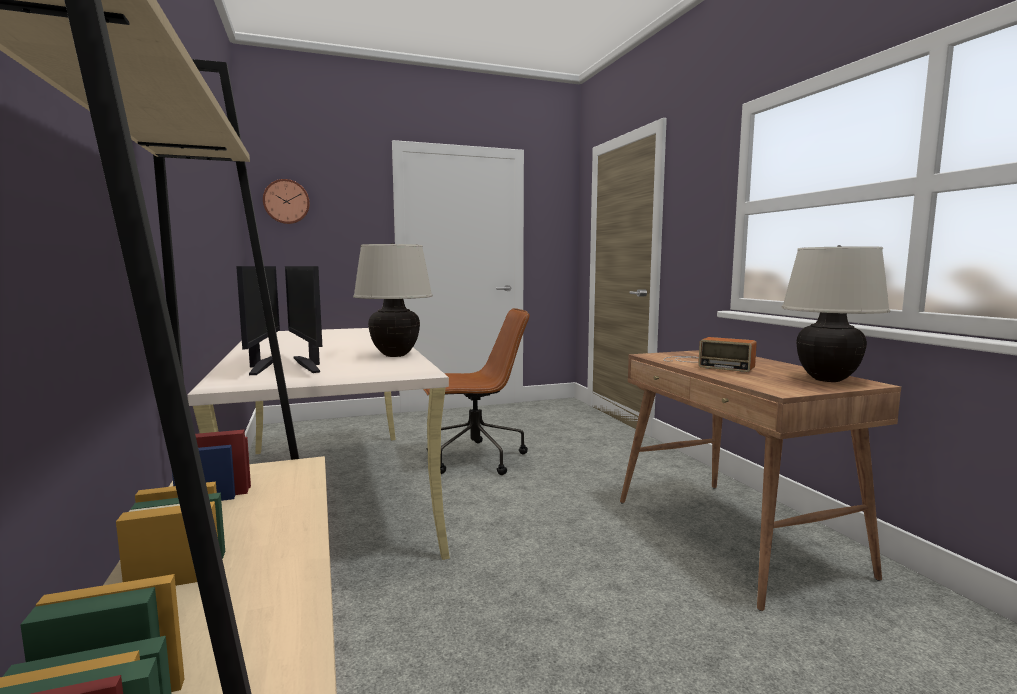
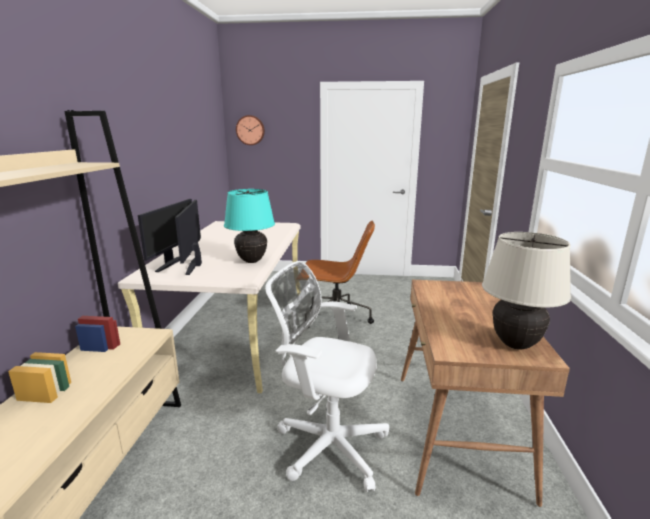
camera: 25 degrees right, 10 degrees up
beige table lamp [353,243,433,357] -> turquoise table lamp [224,189,275,263]
radio [663,337,757,372] -> none
none -> white office chair [265,261,389,492]

